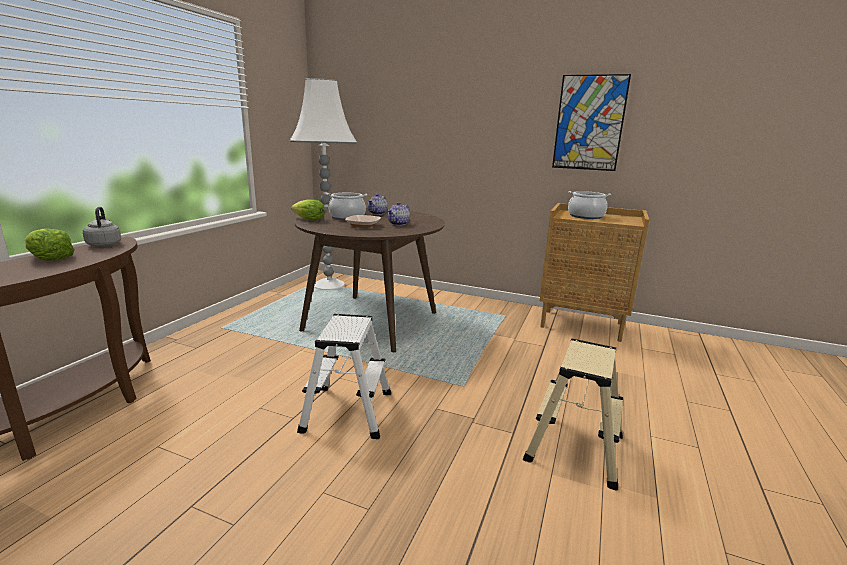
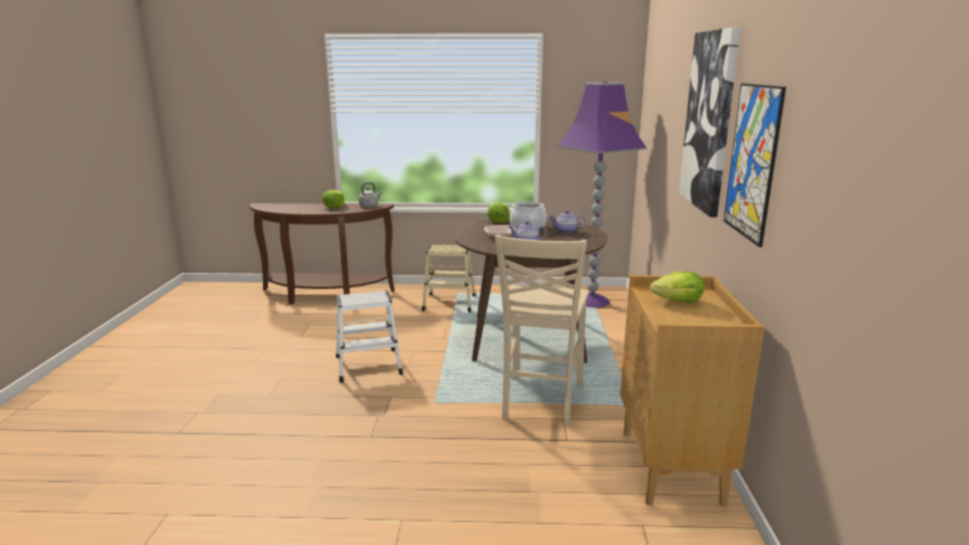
camera: 70 degrees right, 0 degrees up
white floor lamp [290,78,357,290] -> purple floor lamp [557,82,646,308]
beige step ladder [523,338,623,491] -> beige step ladder moved to [422,244,476,312]
cooking pot [568,191,611,219] -> lettuce [650,271,704,302]
none -> beige chair [495,235,589,427]
none -> picture [679,27,741,217]

